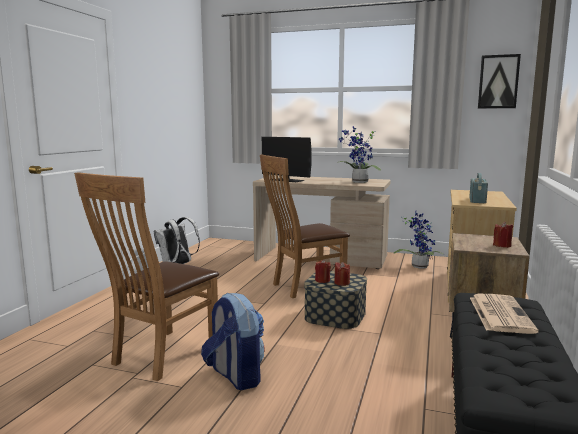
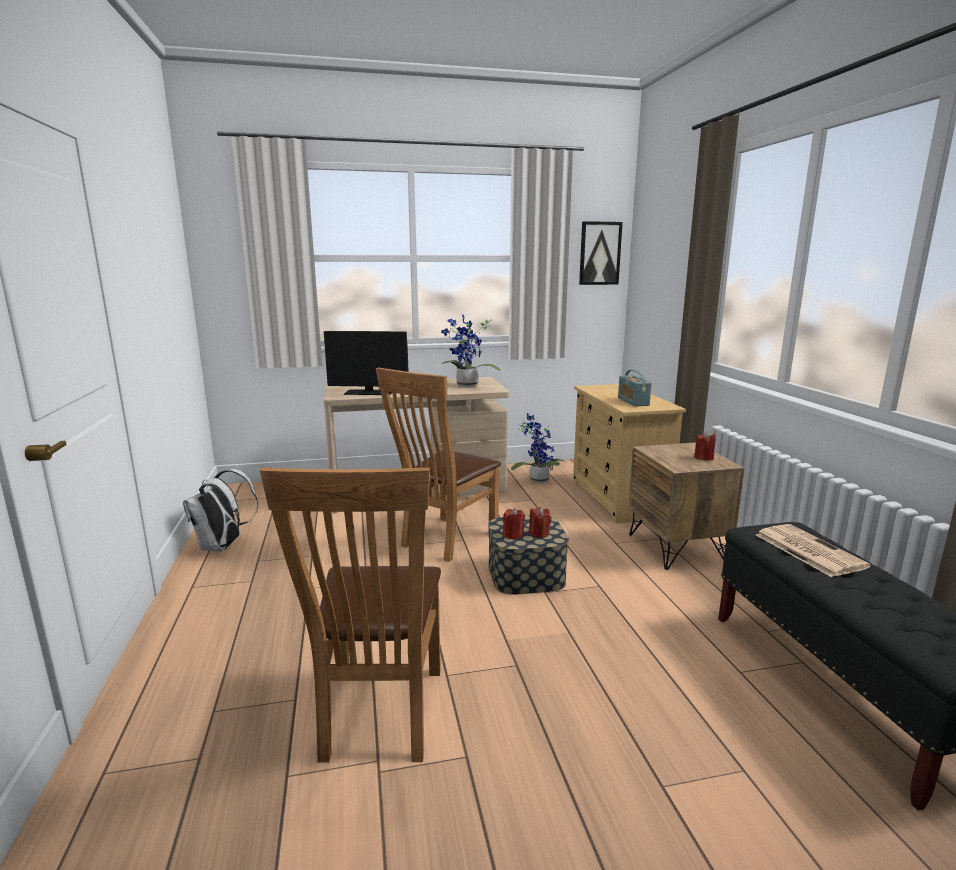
camera: 30 degrees left, 5 degrees up
backpack [201,293,265,390] -> none

